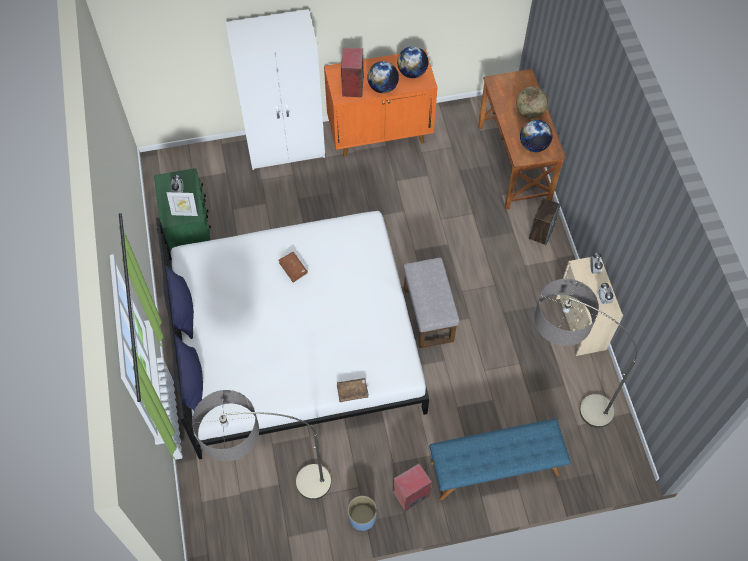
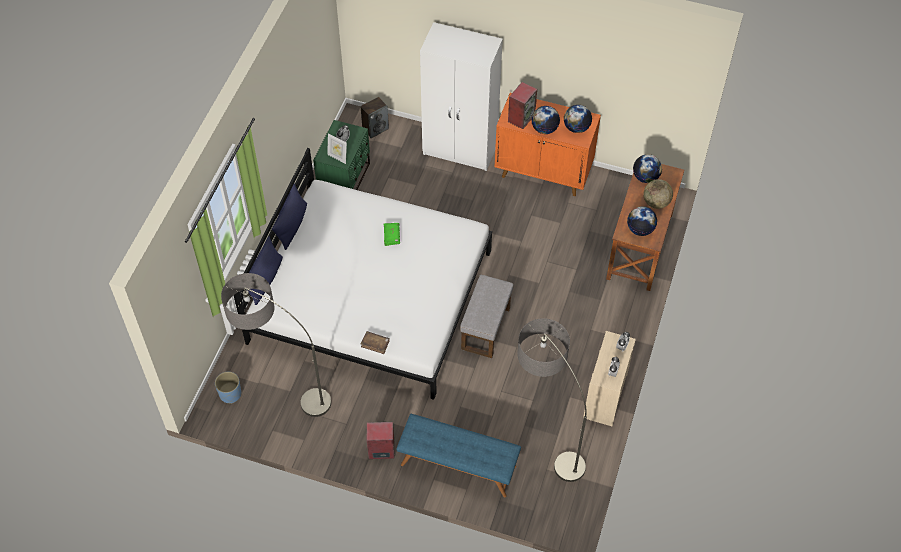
camera: 30 degrees right, 5 degrees down
brown book [278,252,308,283] -> green book [384,223,400,246]
blue planter [348,496,377,531] -> blue planter moved to [215,372,241,404]
speaker [529,198,561,245] -> speaker moved to [361,97,389,138]
none -> globe [633,154,662,183]

